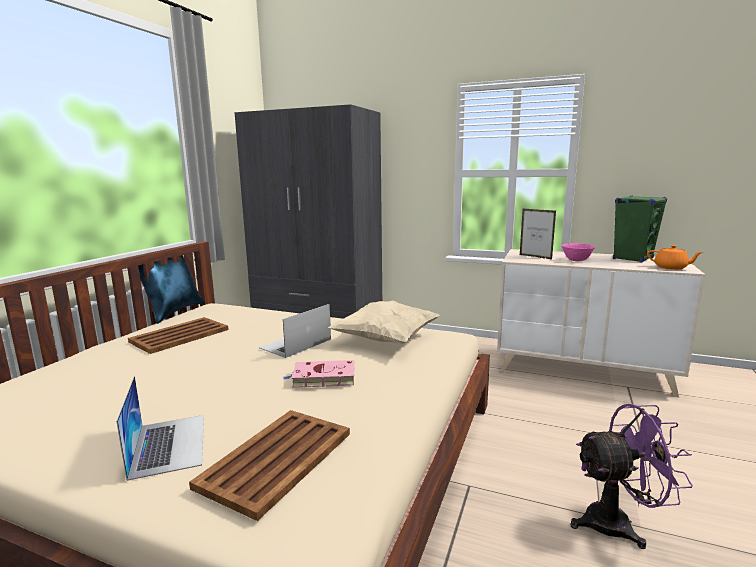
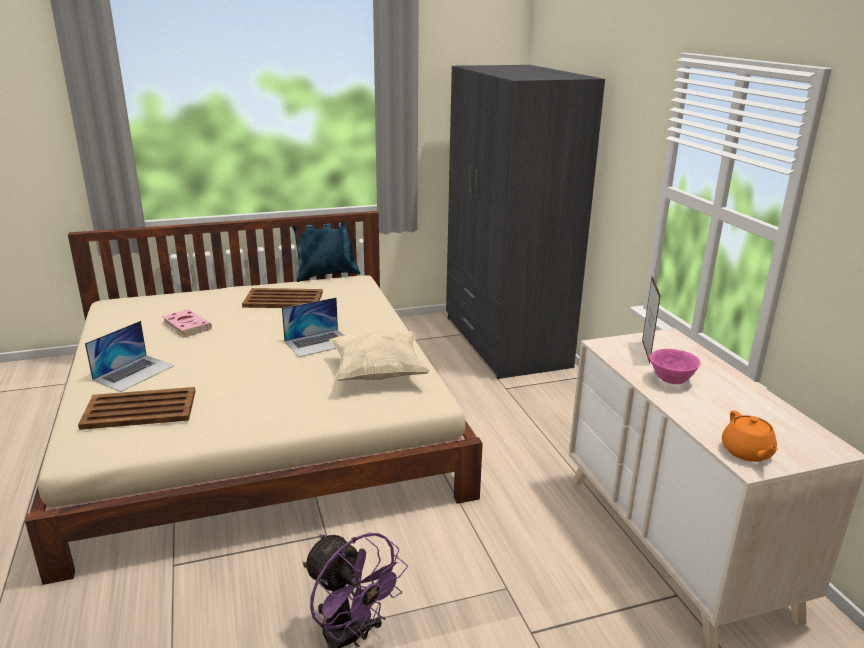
camera: 50 degrees right, 10 degrees up
laptop [259,304,331,358] -> laptop turned 150 degrees clockwise [282,298,344,357]
pink book [283,360,355,388] -> pink book moved to [162,309,212,338]
green speaker [613,195,667,263] -> none

